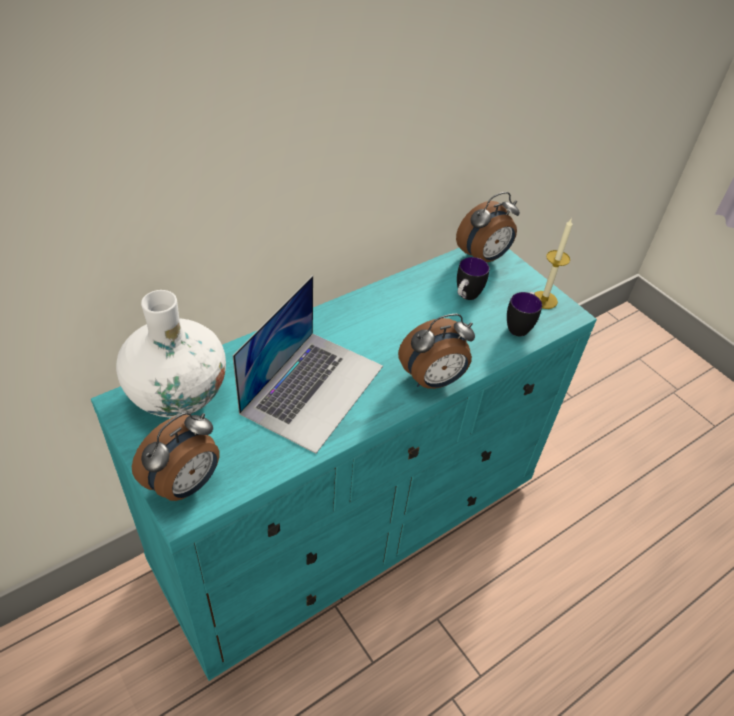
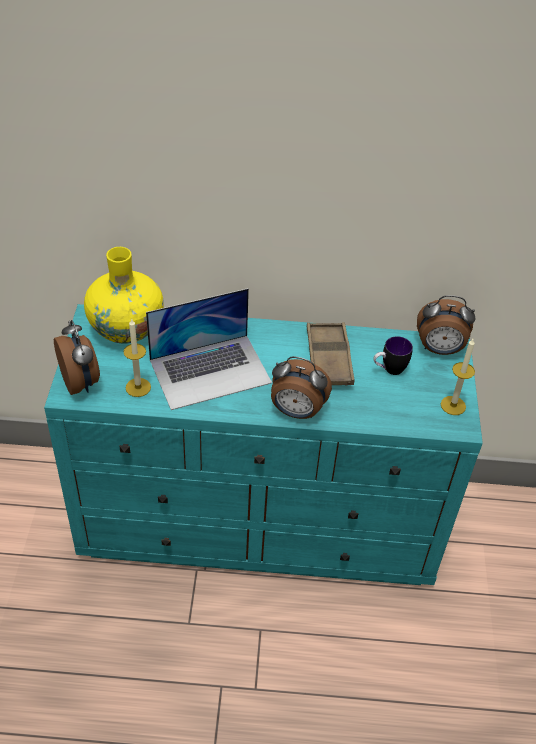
camera: 40 degrees right, 0 degrees up
white vase [116,290,226,418] -> yellow vase [84,247,164,344]
alarm clock [132,412,219,501] -> alarm clock turned 105 degrees counterclockwise [54,320,100,395]
mug [507,292,542,337] -> none
none -> candle [123,318,151,397]
none -> brown tray [307,322,354,386]

